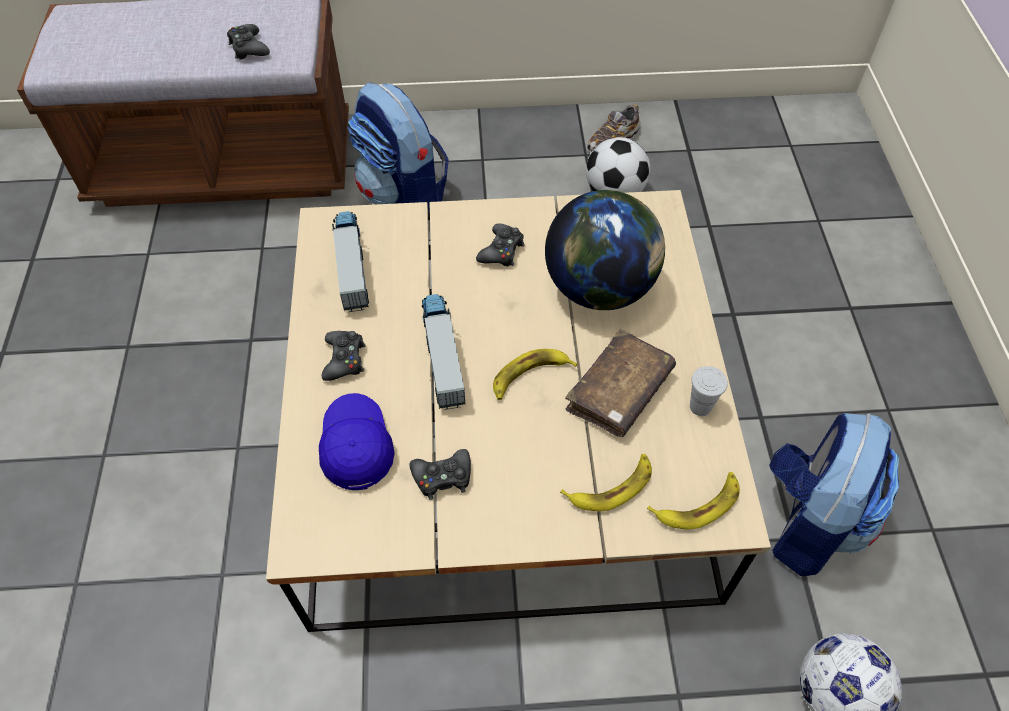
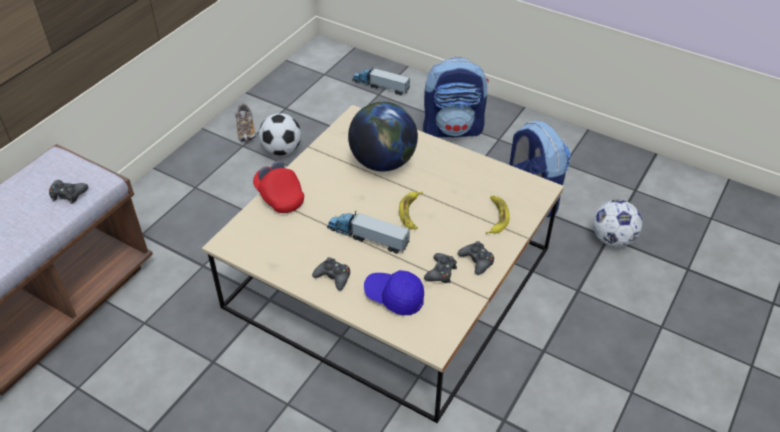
camera: 55 degrees left, 10 degrees down
toy truck [332,211,369,312] -> toy truck moved to [352,67,410,95]
backpack [347,82,449,213] -> backpack moved to [423,57,489,137]
black game controller [476,223,524,266] -> black game controller moved to [458,241,494,275]
brown book [565,329,676,437] -> none
banana [647,472,740,529] -> none
white cup [690,366,728,416] -> none
none -> red cap [253,161,304,213]

